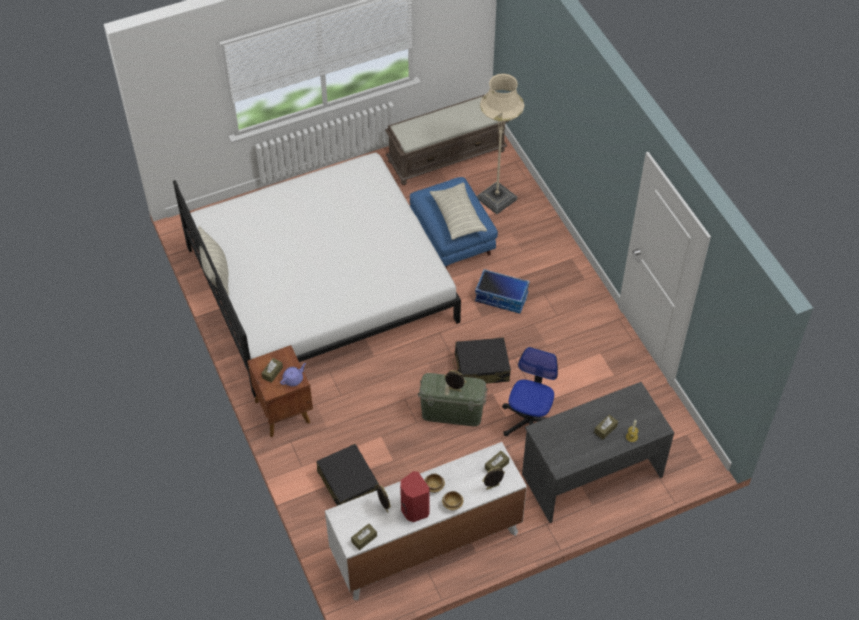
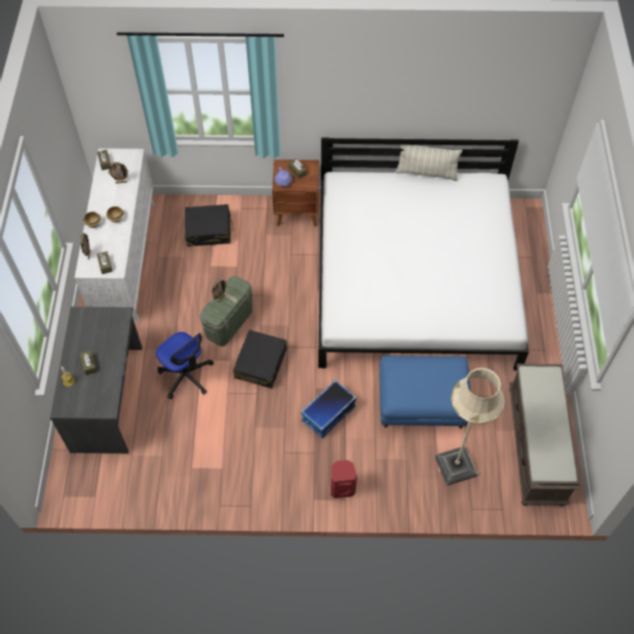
camera: 115 degrees right, 5 degrees up
red speaker [400,471,430,522] -> red speaker moved to [331,460,357,498]
pillow [430,182,487,240] -> none

